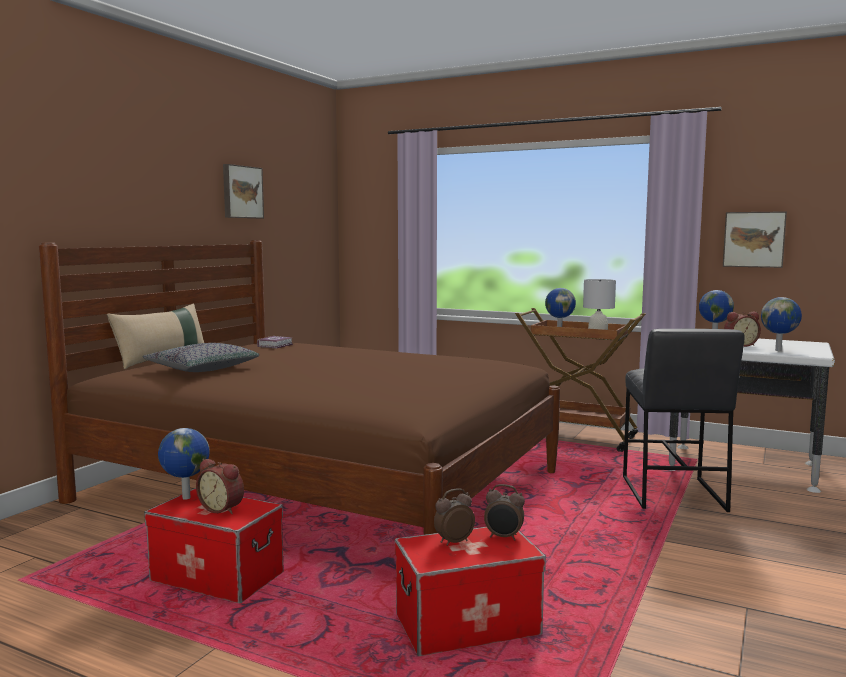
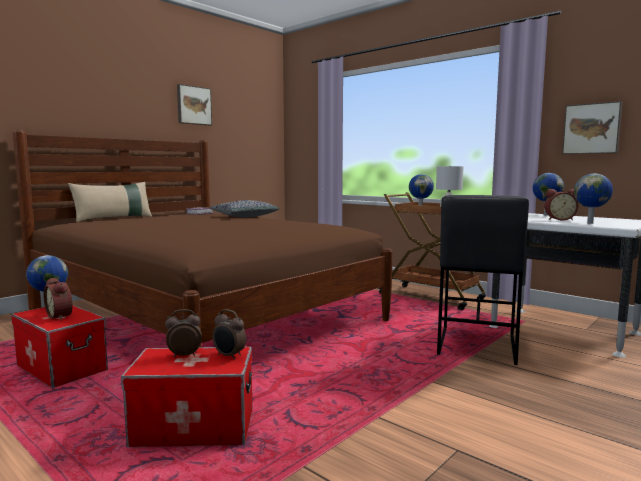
camera: 15 degrees right, 0 degrees up
grey pillow [143,343,259,372] -> grey pillow moved to [210,200,279,217]

